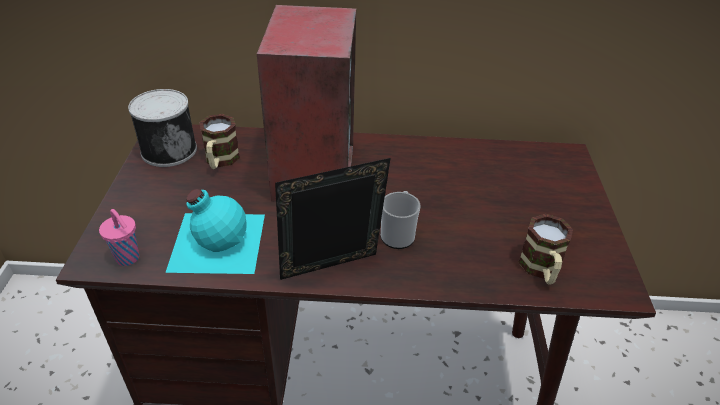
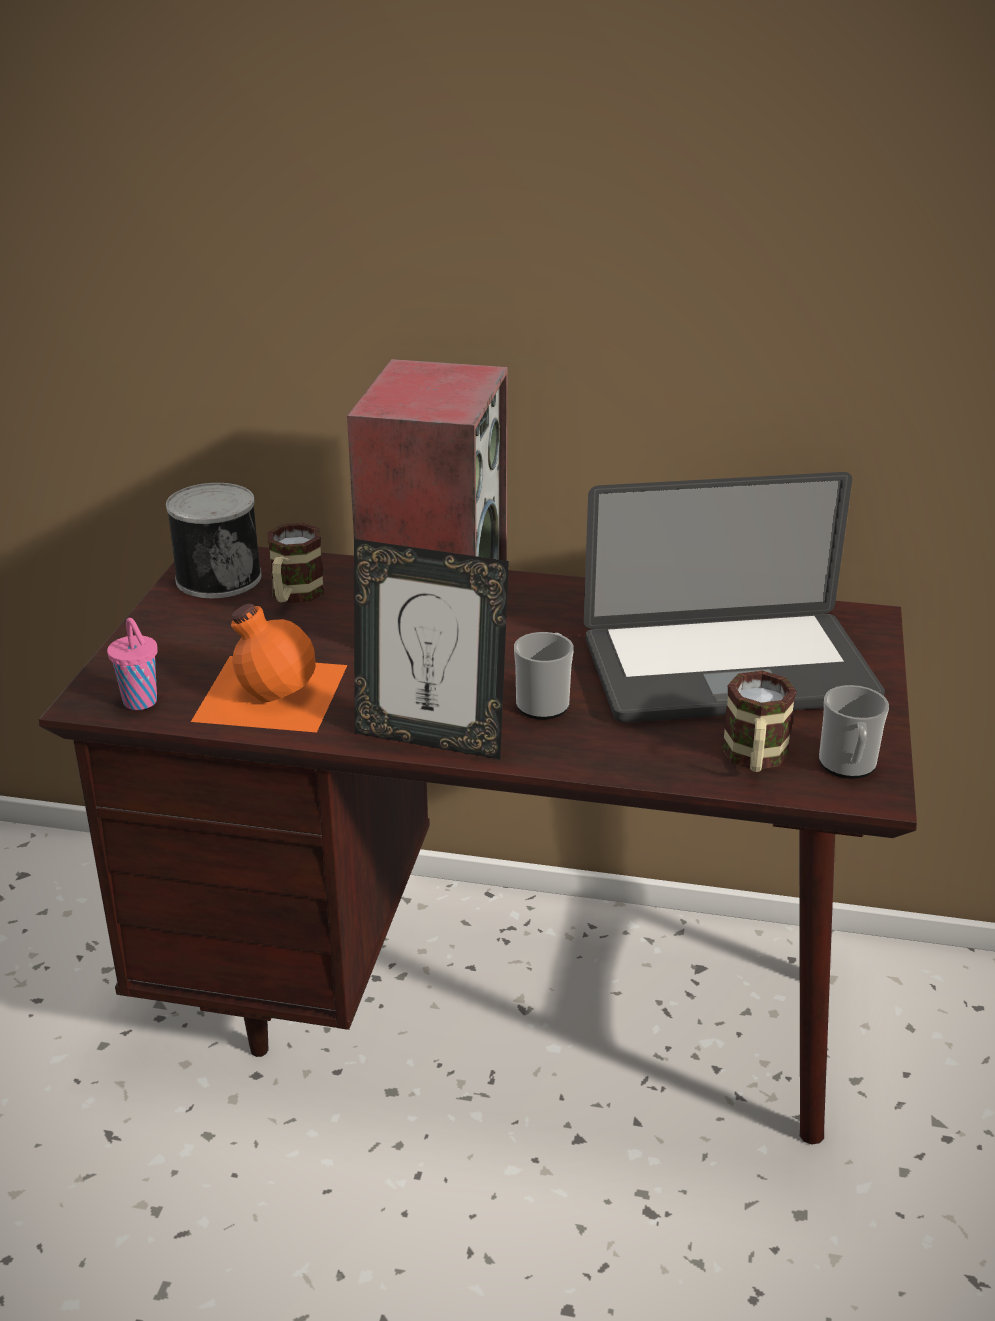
camera: 10 degrees right, 10 degrees down
turquoise bottle [165,189,265,274] -> orange bottle [191,604,347,732]
picture frame [275,158,391,280] -> picture frame turned 150 degrees counterclockwise [354,539,509,760]
none -> laptop [584,472,885,723]
none -> mug [819,685,889,779]

